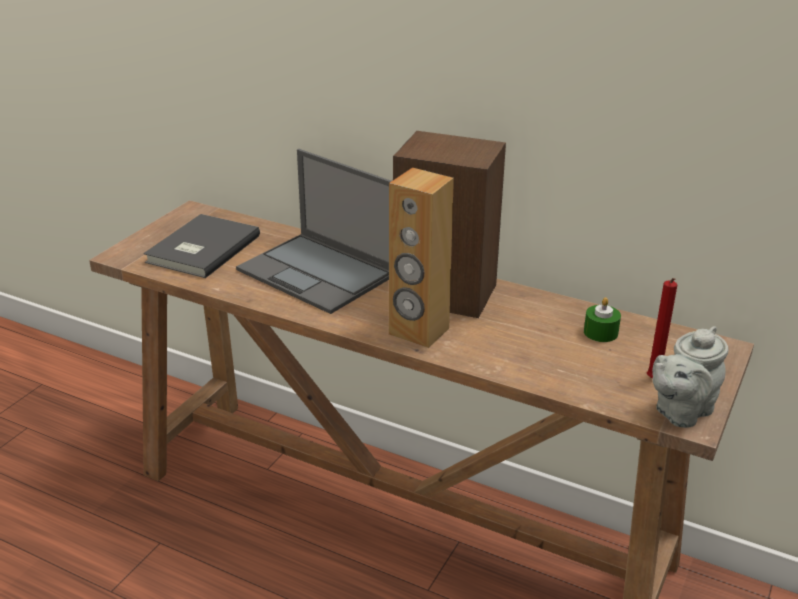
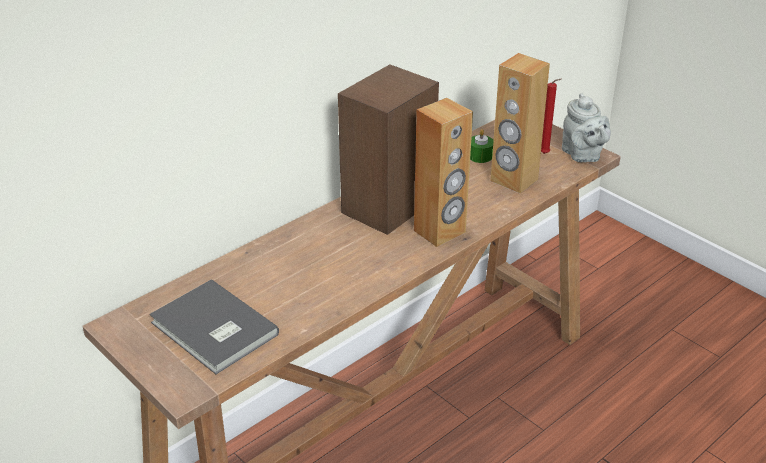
camera: 70 degrees left, 5 degrees up
laptop [236,149,391,314] -> none
none -> brown speaker [490,53,550,194]

